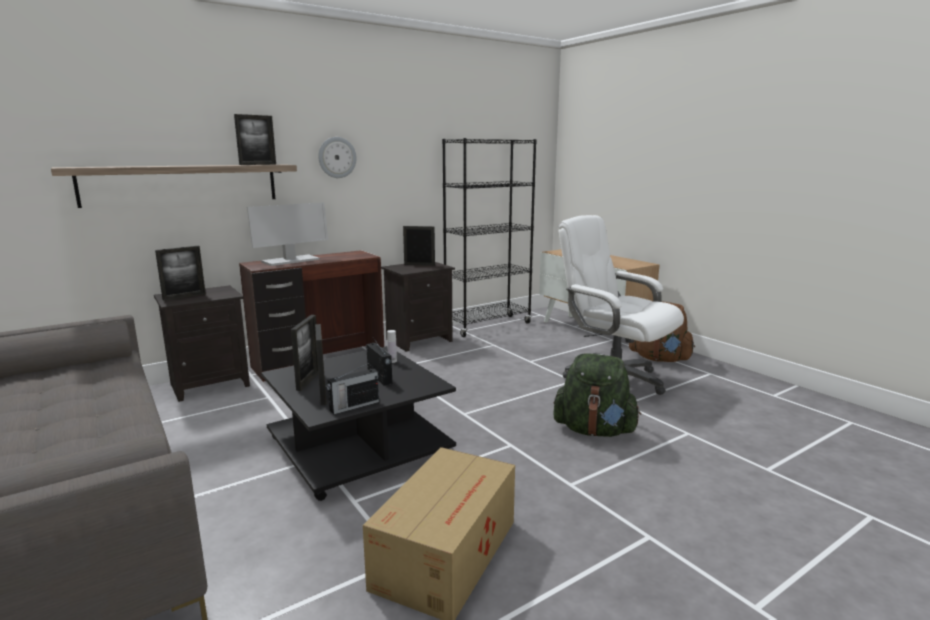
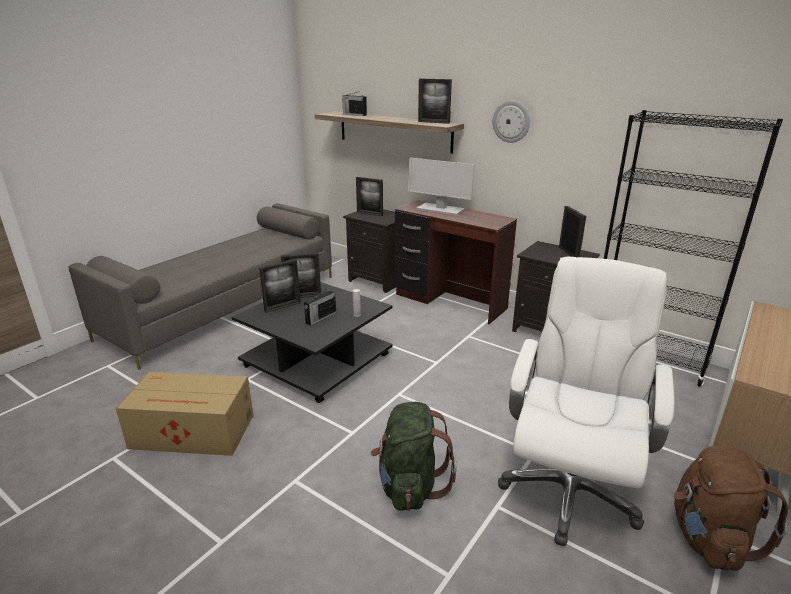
camera: 70 degrees right, 10 degrees up
radio [327,365,379,414] -> radio moved to [342,91,367,116]

